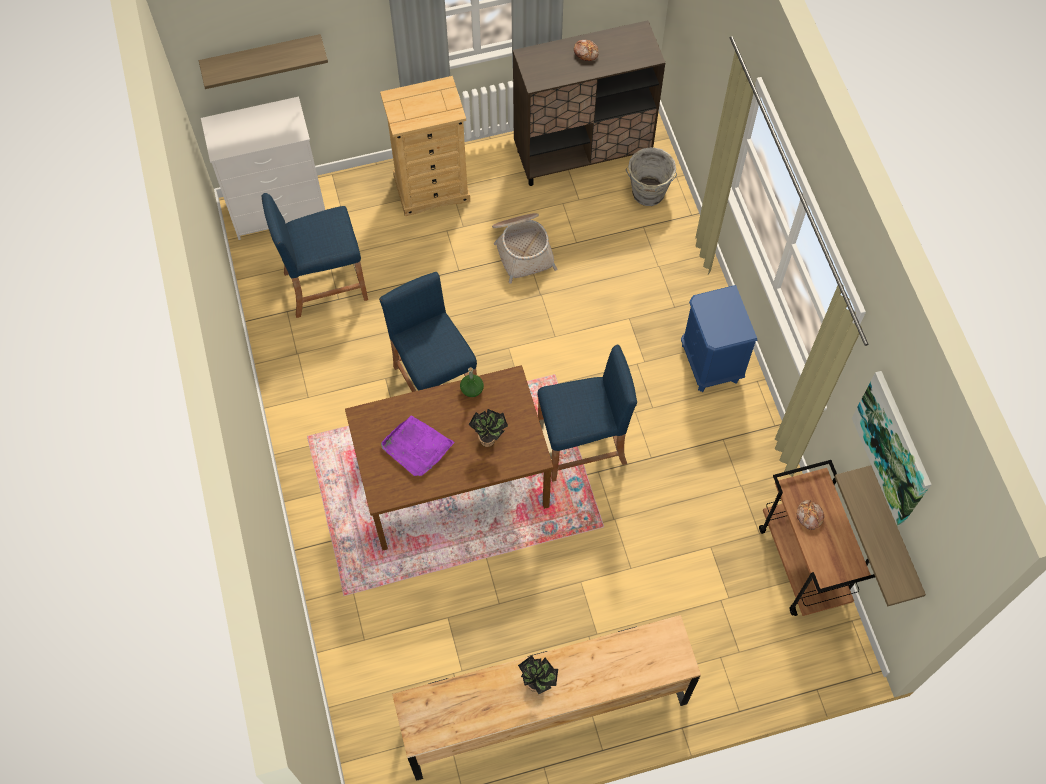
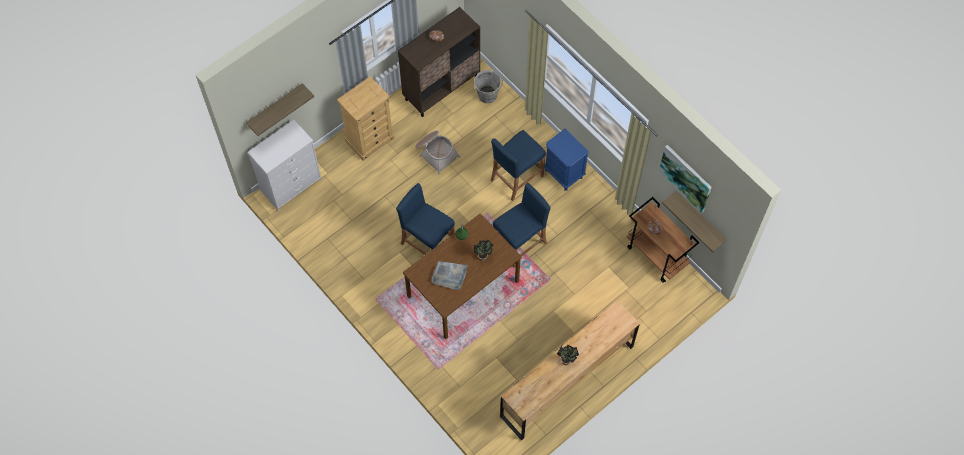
camera: 25 degrees left, 0 degrees up
blue stool [261,193,368,318] -> blue stool moved to [491,130,546,201]
purple tray [381,416,455,476] -> grey tray [431,261,468,290]

